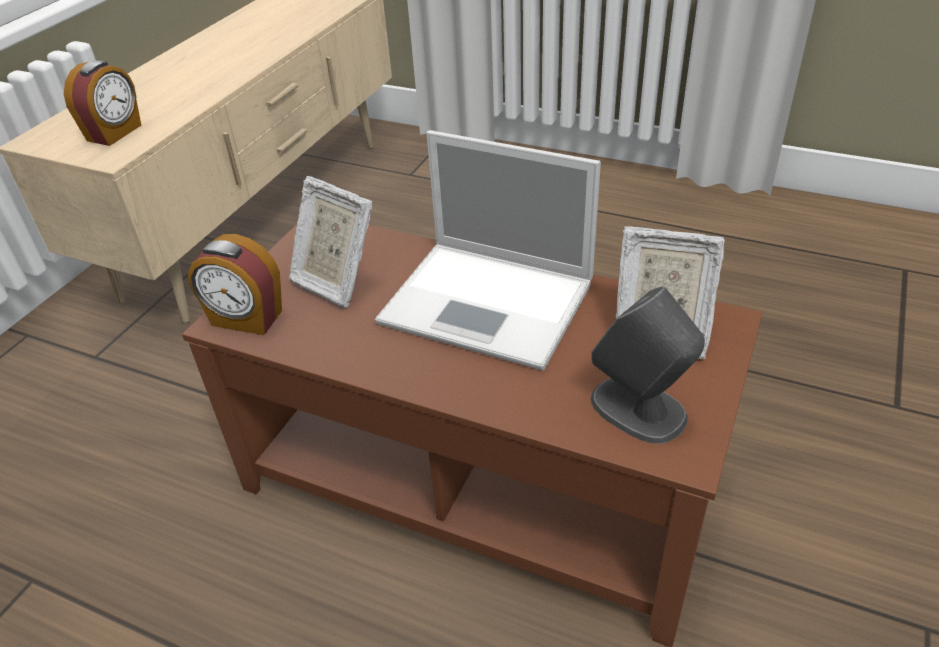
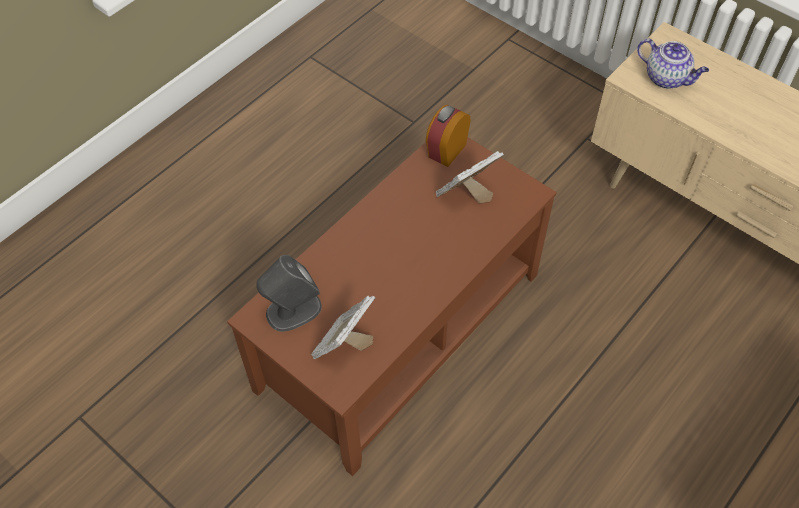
camera: 105 degrees right, 15 degrees up
alarm clock [64,60,141,146] -> teapot [637,39,709,89]
laptop [375,130,601,371] -> none

